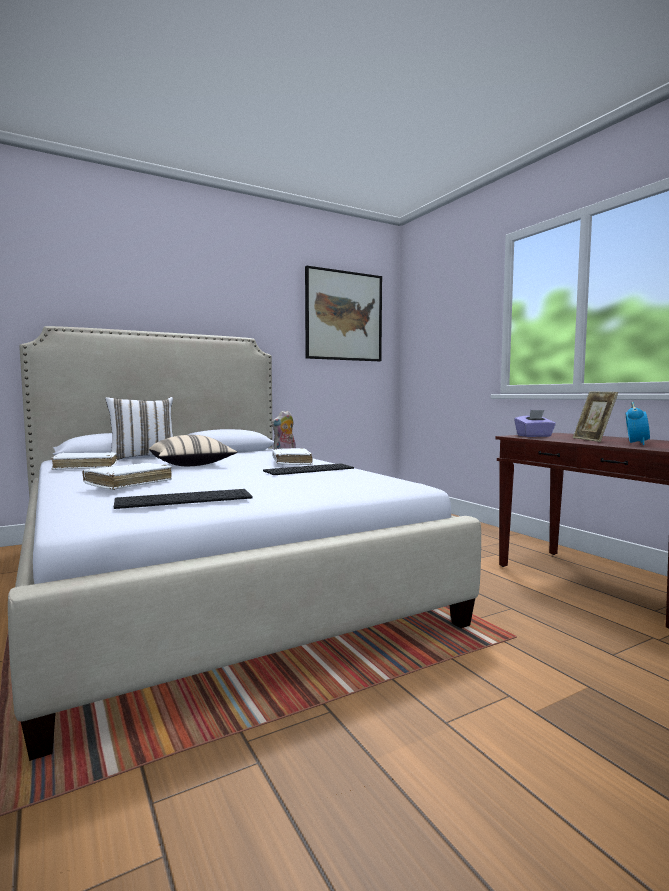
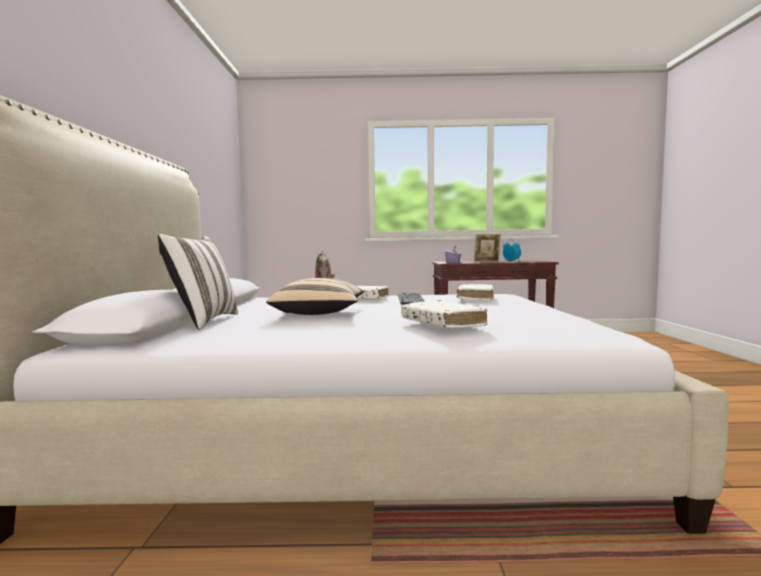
camera: 60 degrees left, 0 degrees up
white book [51,452,117,470] -> white book moved to [457,284,494,301]
keyboard [114,489,253,509] -> none
picture [305,266,382,361] -> none

